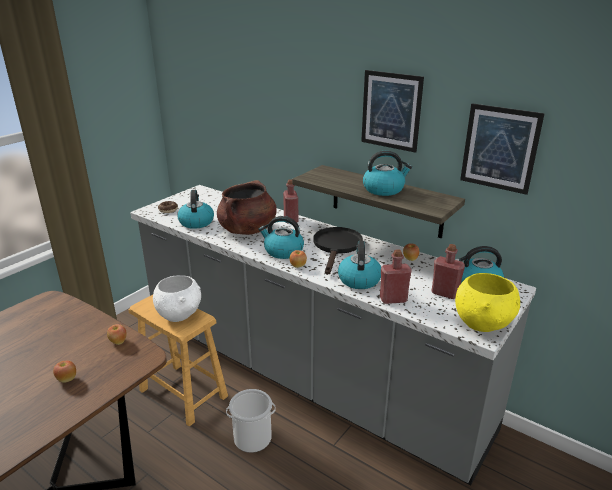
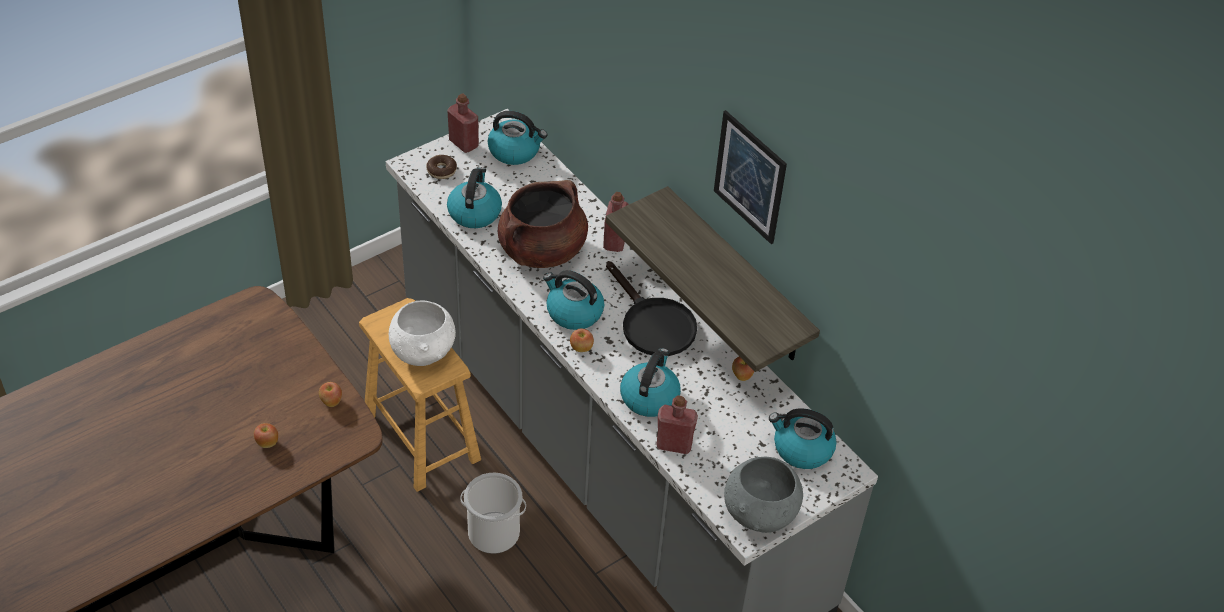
camera: 15 degrees right, 20 degrees up
black frying pan [313,227,363,275] -> black frying pan turned 120 degrees clockwise [606,261,697,356]
kettle [363,151,412,196] -> kettle moved to [488,111,547,165]
red bottle [431,244,465,299] -> red bottle moved to [447,93,479,153]
yellow bowl [455,273,520,332] -> grey bowl [724,457,803,533]
picture [460,103,545,195] -> none

